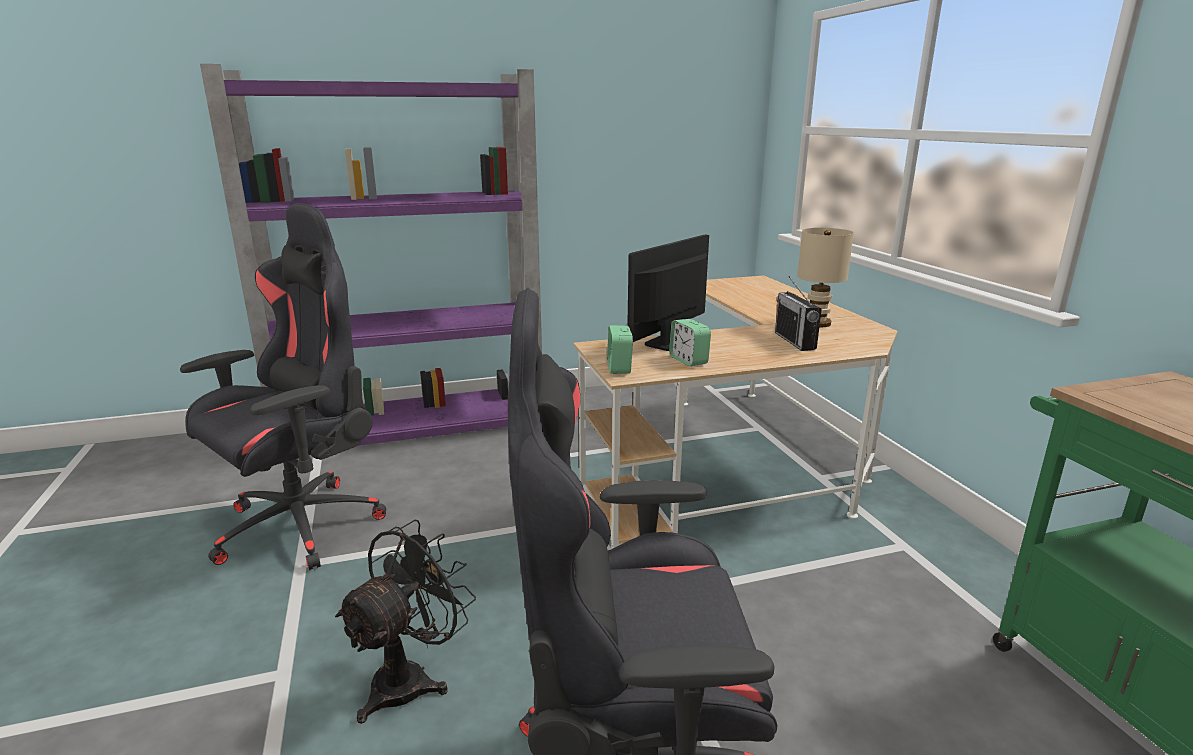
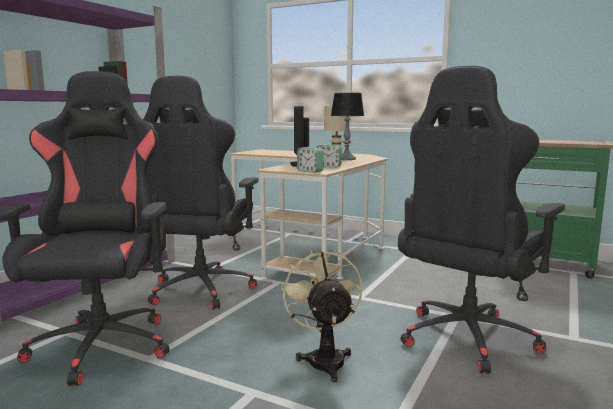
camera: 45 degrees left, 10 degrees down
black fan [335,519,476,724] -> beige fan [281,250,363,382]
radio [775,276,822,351] -> table lamp [331,93,364,160]
none -> black office chair [143,76,258,310]

